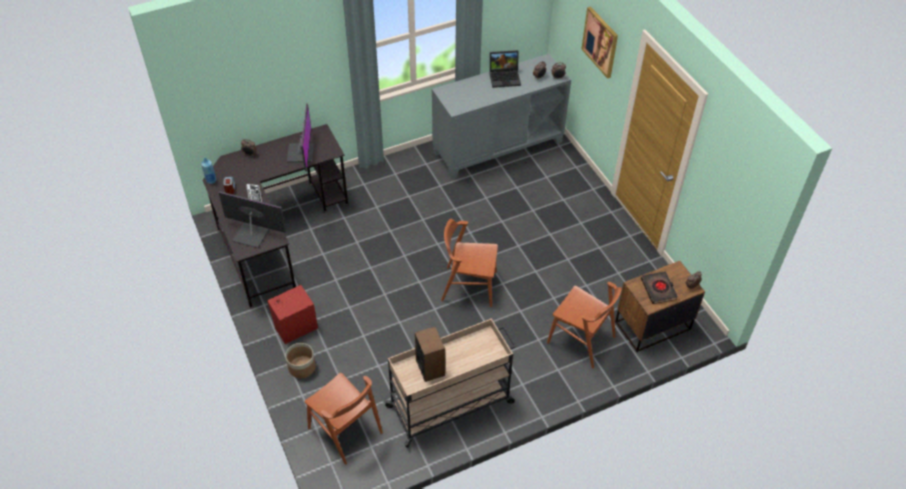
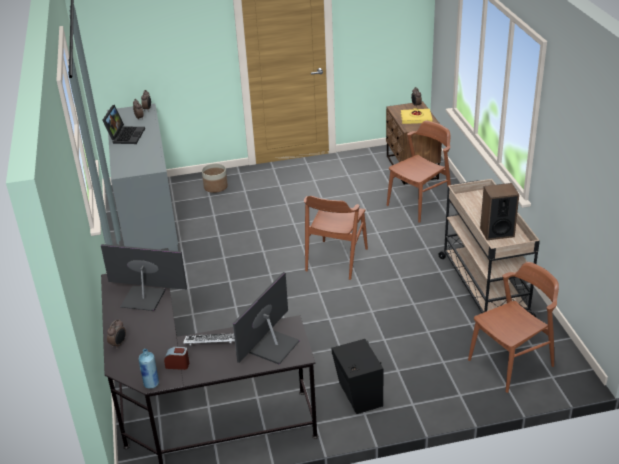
camera: 75 degrees left, 15 degrees down
red speaker [267,285,318,344] -> black speaker [332,339,384,414]
planter [285,343,316,378] -> planter moved to [202,163,228,193]
picture [582,7,618,79] -> none
black book [641,271,678,304] -> yellow book [401,108,432,124]

